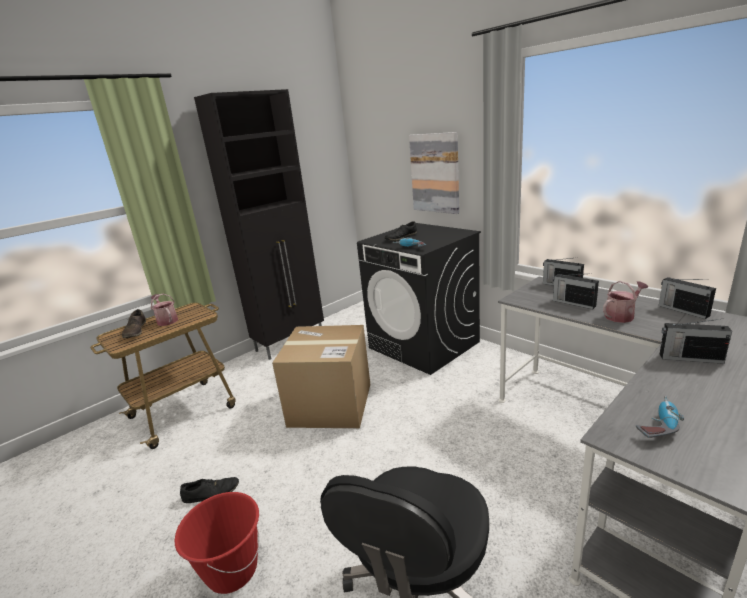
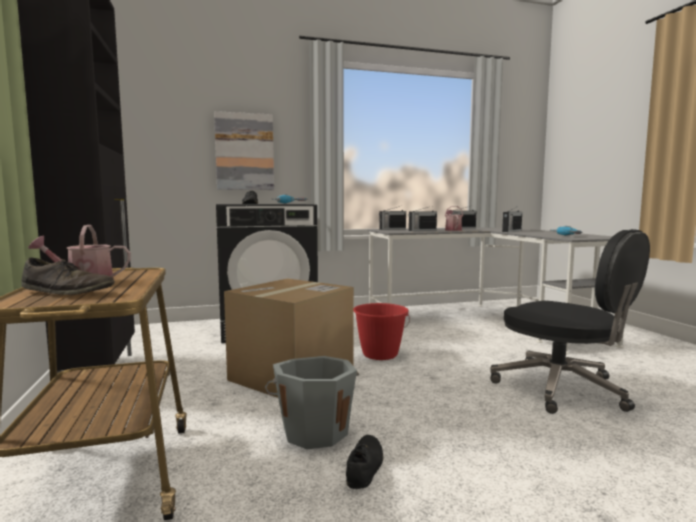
camera: 65 degrees left, 15 degrees down
red bucket [175,492,259,594] -> red bucket moved to [354,303,410,360]
none -> grey bucket [265,356,360,449]

